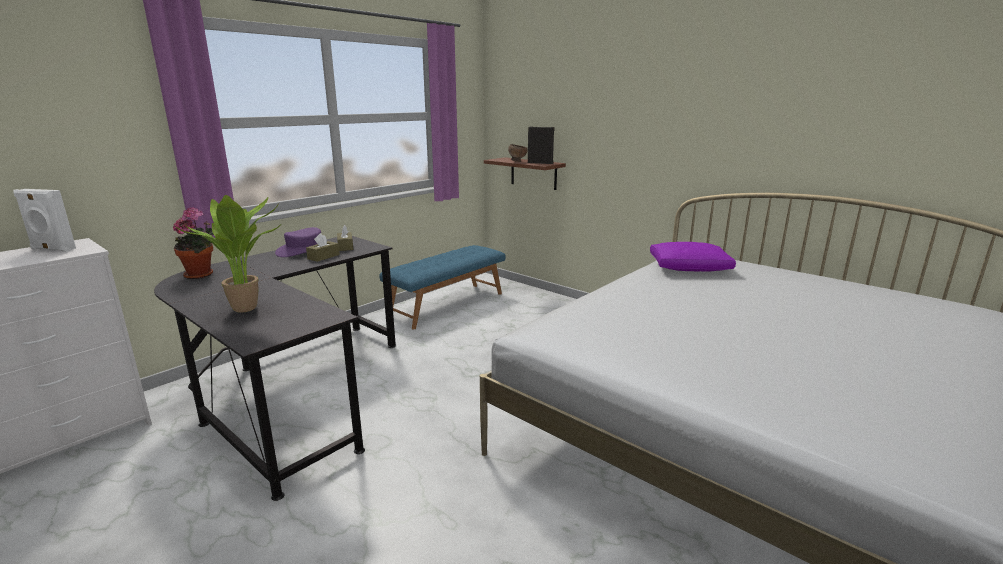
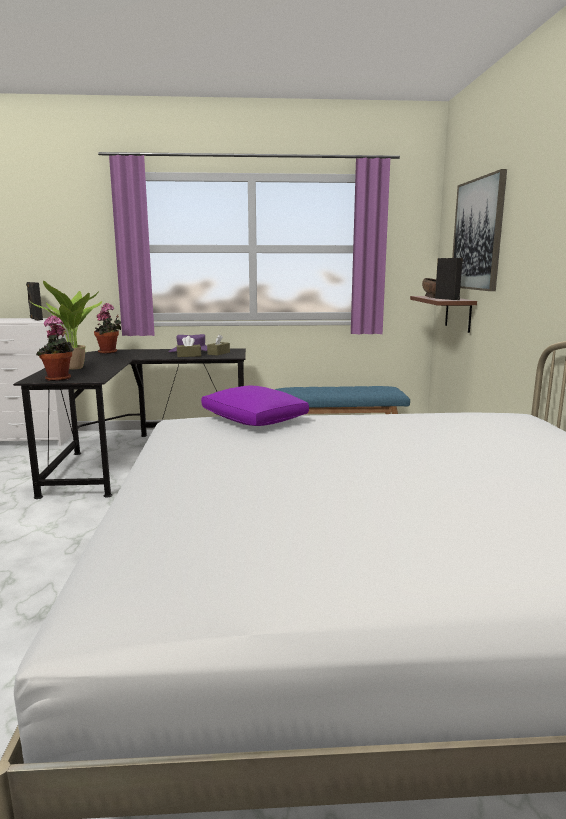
camera: 45 degrees right, 5 degrees down
white speaker [13,189,76,252] -> black speaker [26,282,43,321]
purple pillow [650,242,736,272] -> purple pillow moved to [201,386,309,426]
none -> potted plant [37,315,74,381]
none -> picture [452,169,507,291]

